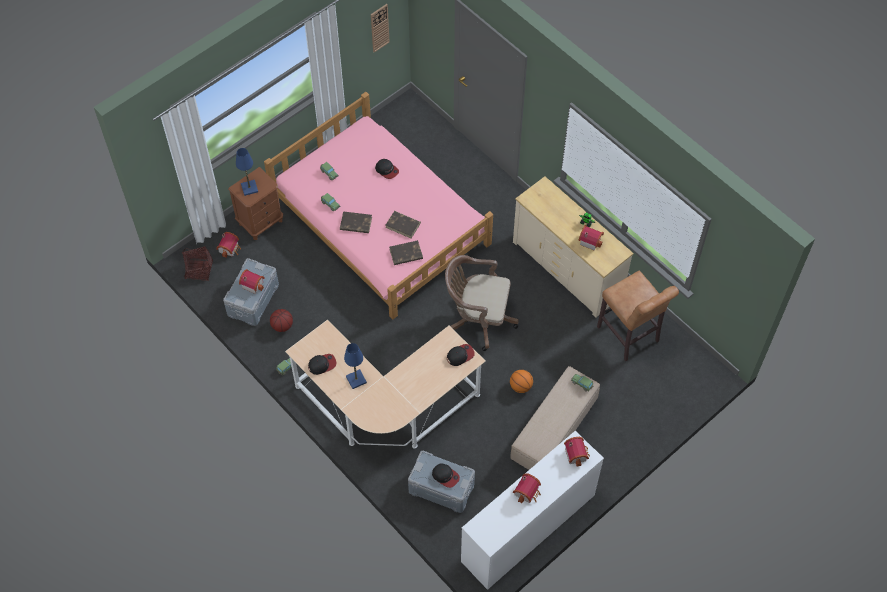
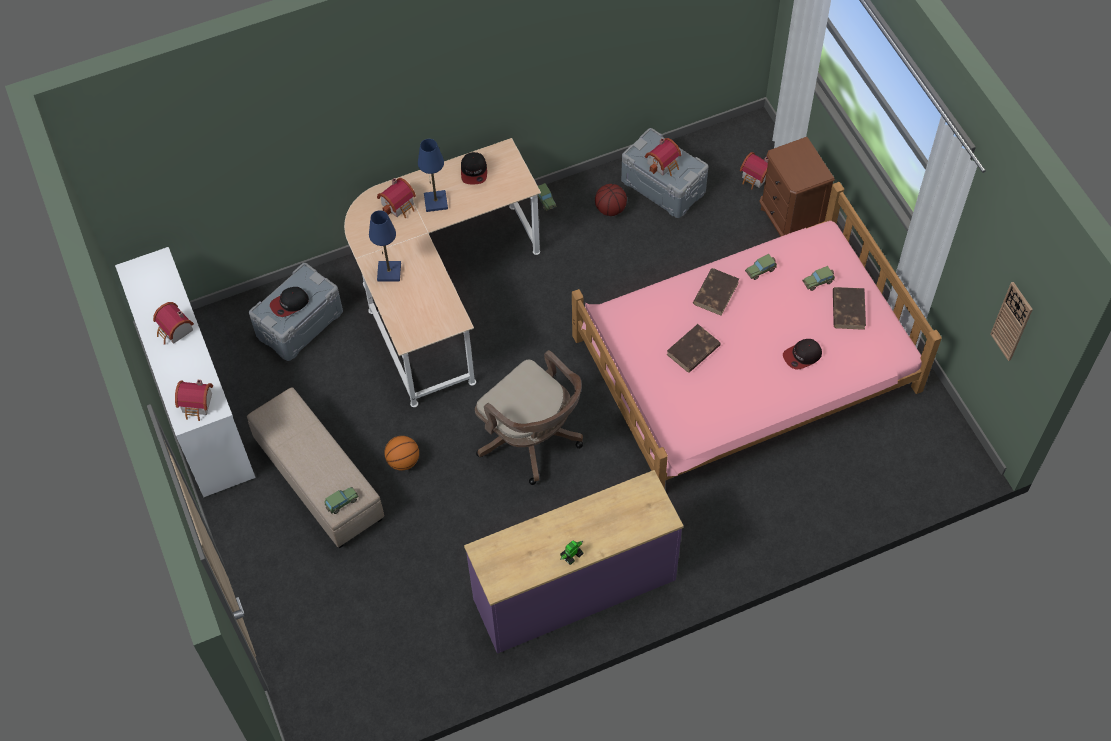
camera: 110 degrees right, 0 degrees up
basket [182,246,213,281] -> none
blue table lamp [236,148,258,196] -> blue table lamp moved to [369,210,401,281]
brown book [389,240,423,265] -> brown book moved to [833,287,866,330]
brown office chair [445,255,519,351] -> brown office chair turned 105 degrees clockwise [475,350,583,485]
cap [447,344,475,366] -> none
beige dresser [513,176,633,318] -> purple dresser [464,470,684,654]
toy house [578,225,604,251] -> toy house moved to [377,178,416,218]
brown stool [597,271,679,361] -> none

